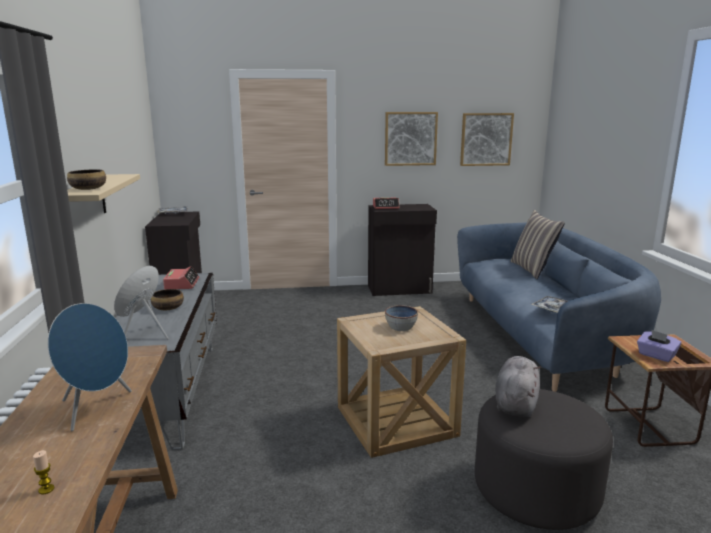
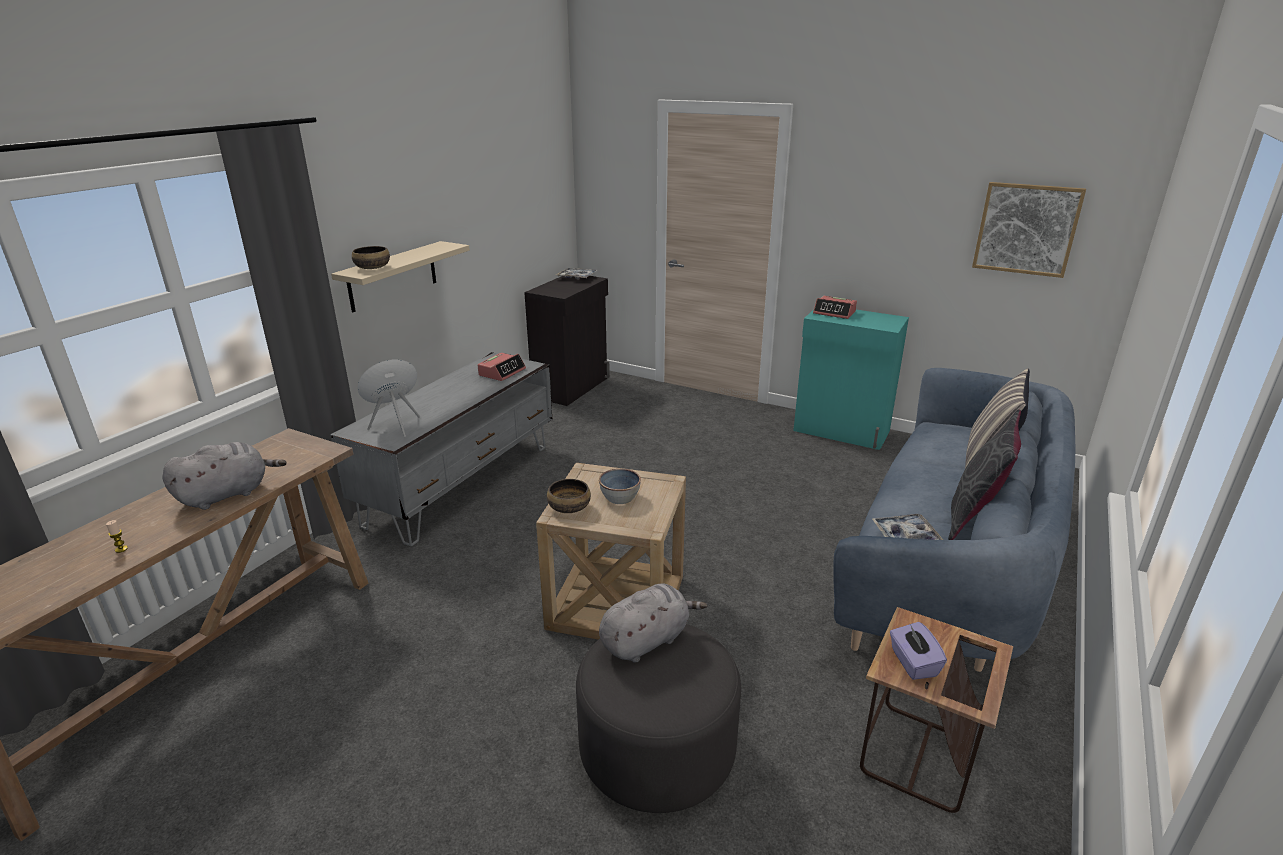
camera: 35 degrees right, 10 degrees up
blue speaker [48,303,132,431] -> grey plush toy [162,442,287,510]
bowl [151,289,184,310] -> bowl moved to [547,479,591,513]
black cabinet [368,204,437,296] -> turquoise cabinet [793,309,909,450]
picture [385,112,438,166] -> none
none -> grey pillow [948,409,1021,540]

